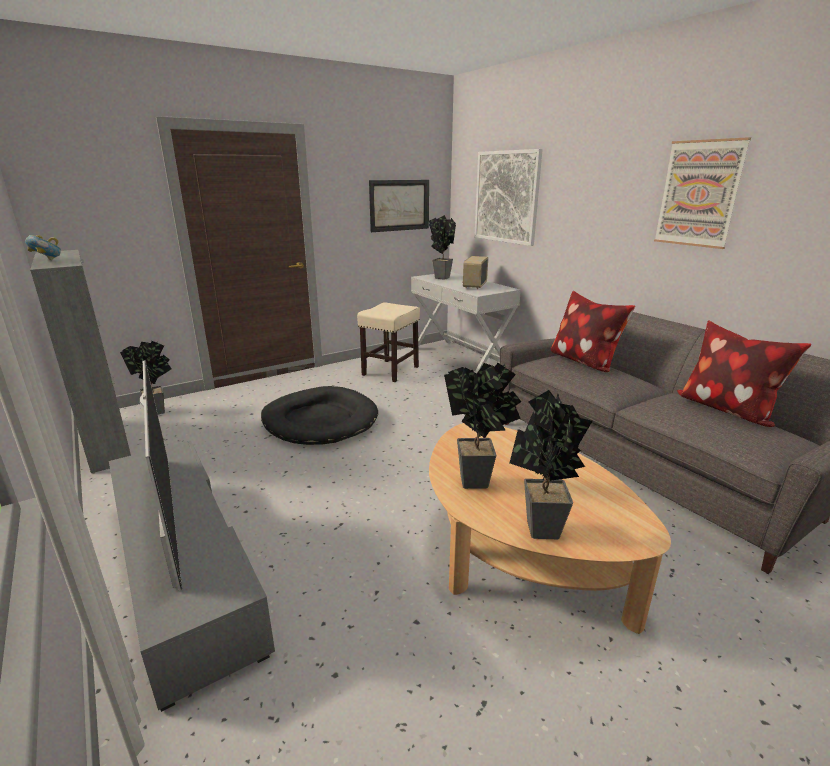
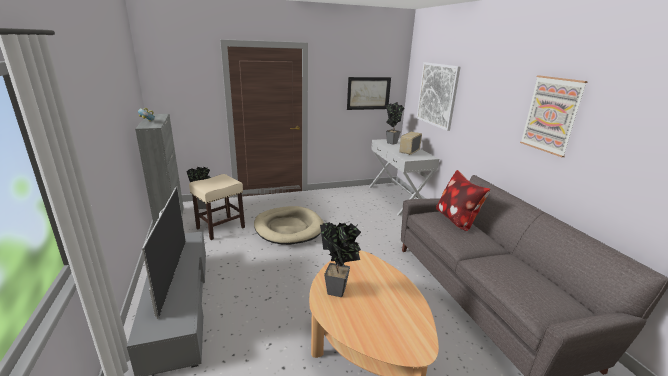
camera: 15 degrees right, 0 degrees up
black dog bed [261,386,378,445] -> beige dog bed [254,206,324,245]
beige stool [357,302,420,382] -> beige stool moved to [189,174,245,240]
potted plant [510,390,592,539] -> none
pillow [677,320,811,427] -> none

